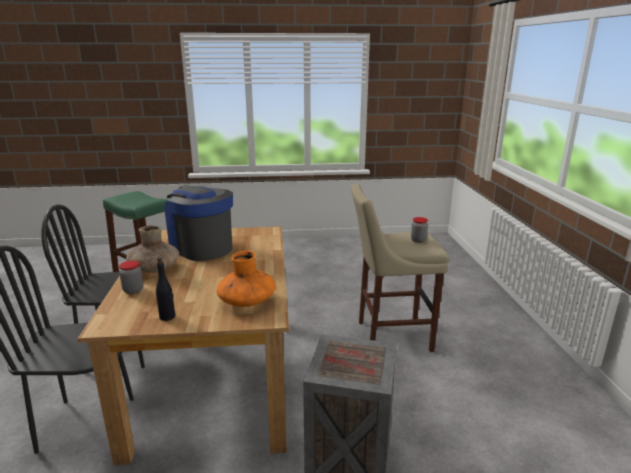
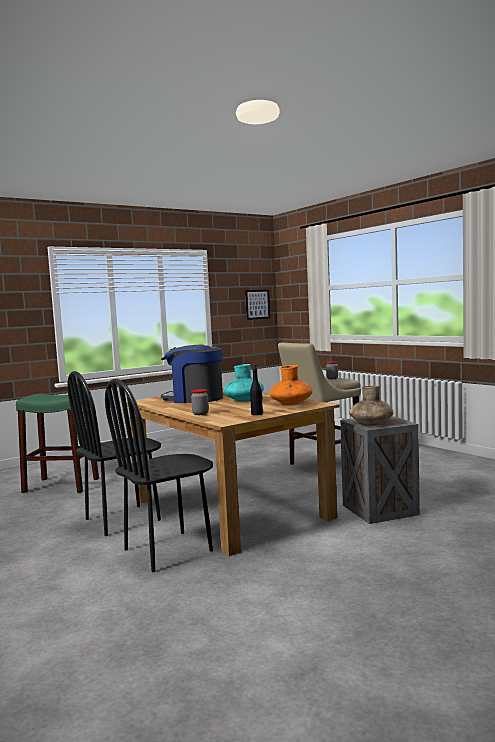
camera: 30 degrees left, 15 degrees down
brown vase [126,225,179,273] -> brown vase moved to [349,385,393,425]
none -> turquoise vase [223,364,264,402]
none -> picture [245,290,270,320]

